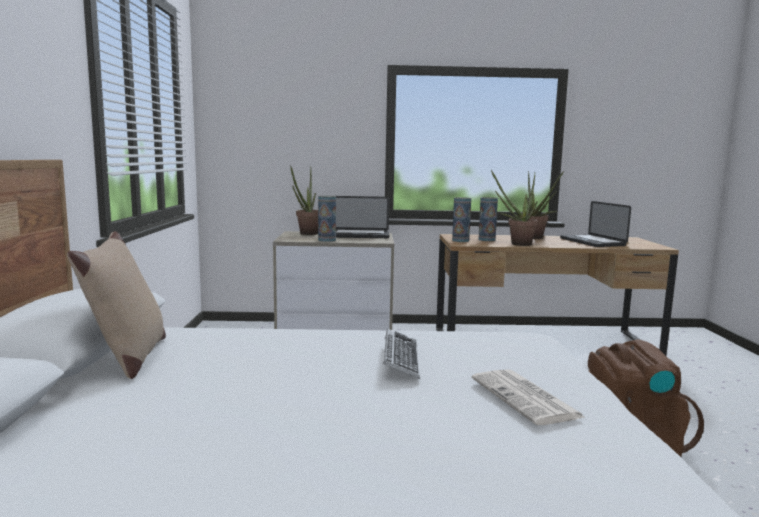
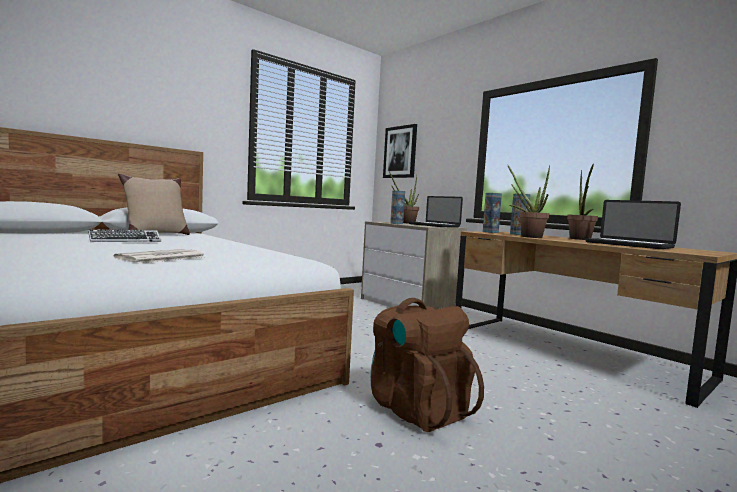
camera: 50 degrees right, 5 degrees down
keyboard [383,328,420,379] -> keyboard moved to [88,229,161,242]
laptop [560,201,631,247] -> laptop turned 75 degrees counterclockwise [585,200,681,249]
none -> picture [383,124,417,178]

